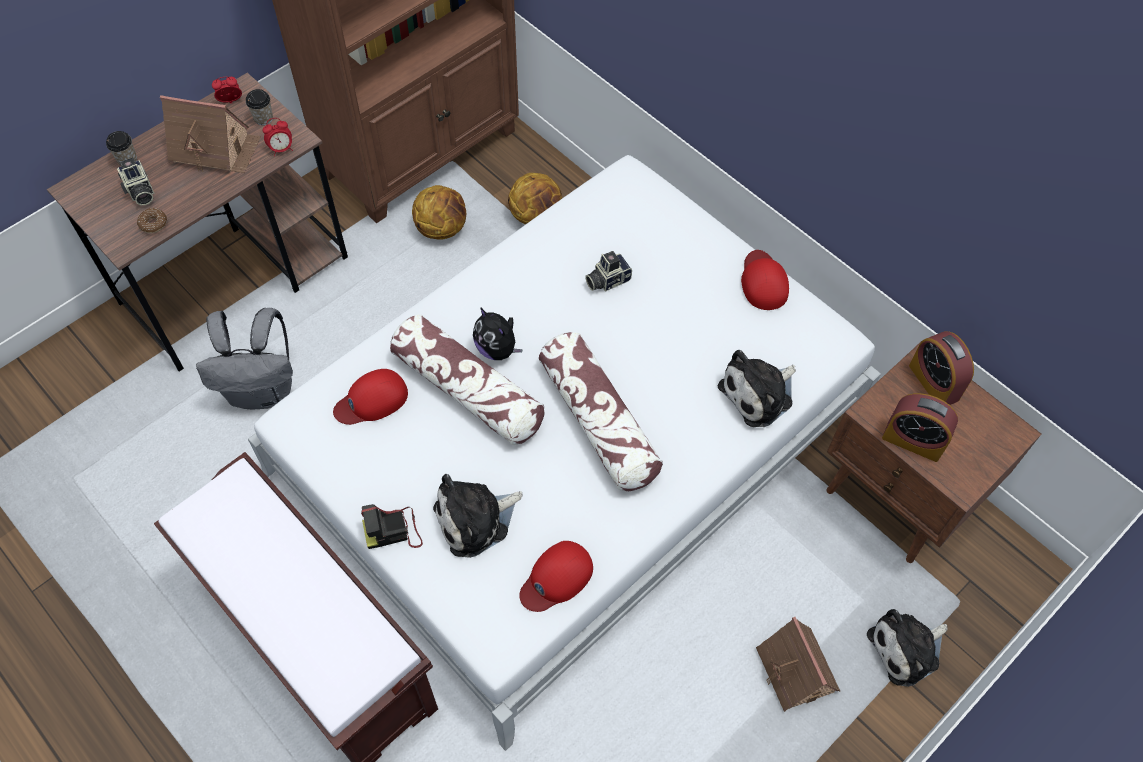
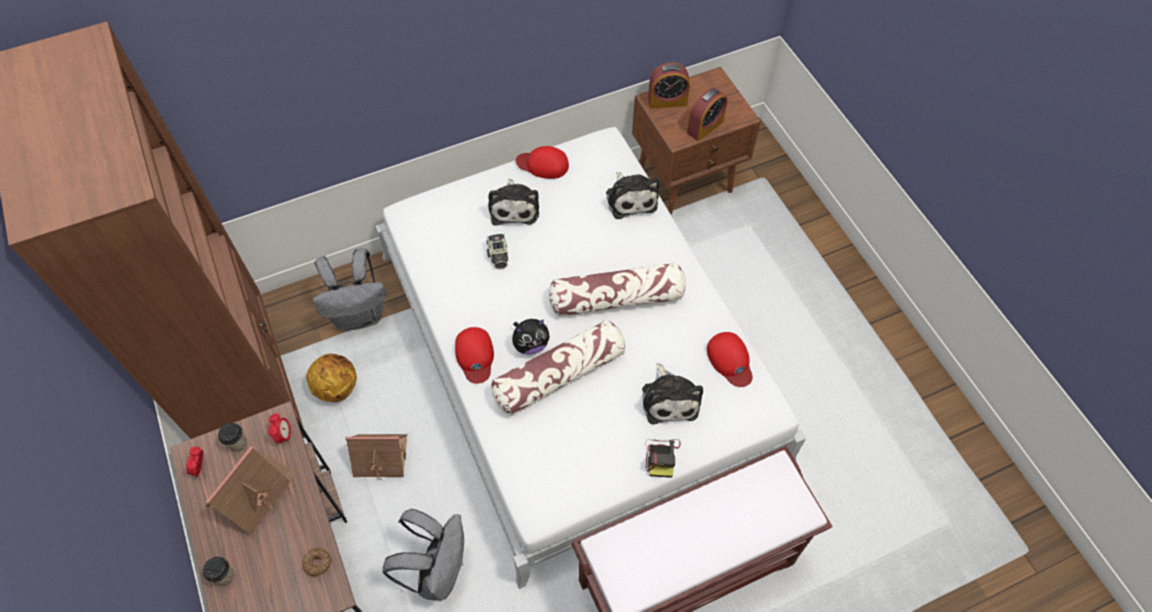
camera: 70 degrees left, 0 degrees up
camera [117,157,154,205] -> none
red cap [333,369,408,425] -> red cap moved to [455,327,494,384]
basketball [508,173,562,225] -> grey backpack [313,248,386,330]
toy house [756,617,840,712] -> toy house moved to [345,434,408,480]
plush toy [867,609,948,687] -> plush toy moved to [488,179,539,226]

